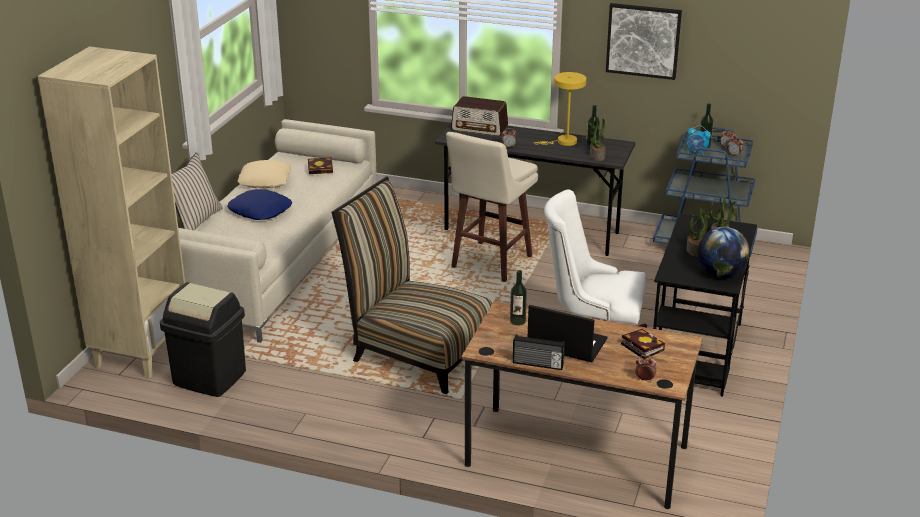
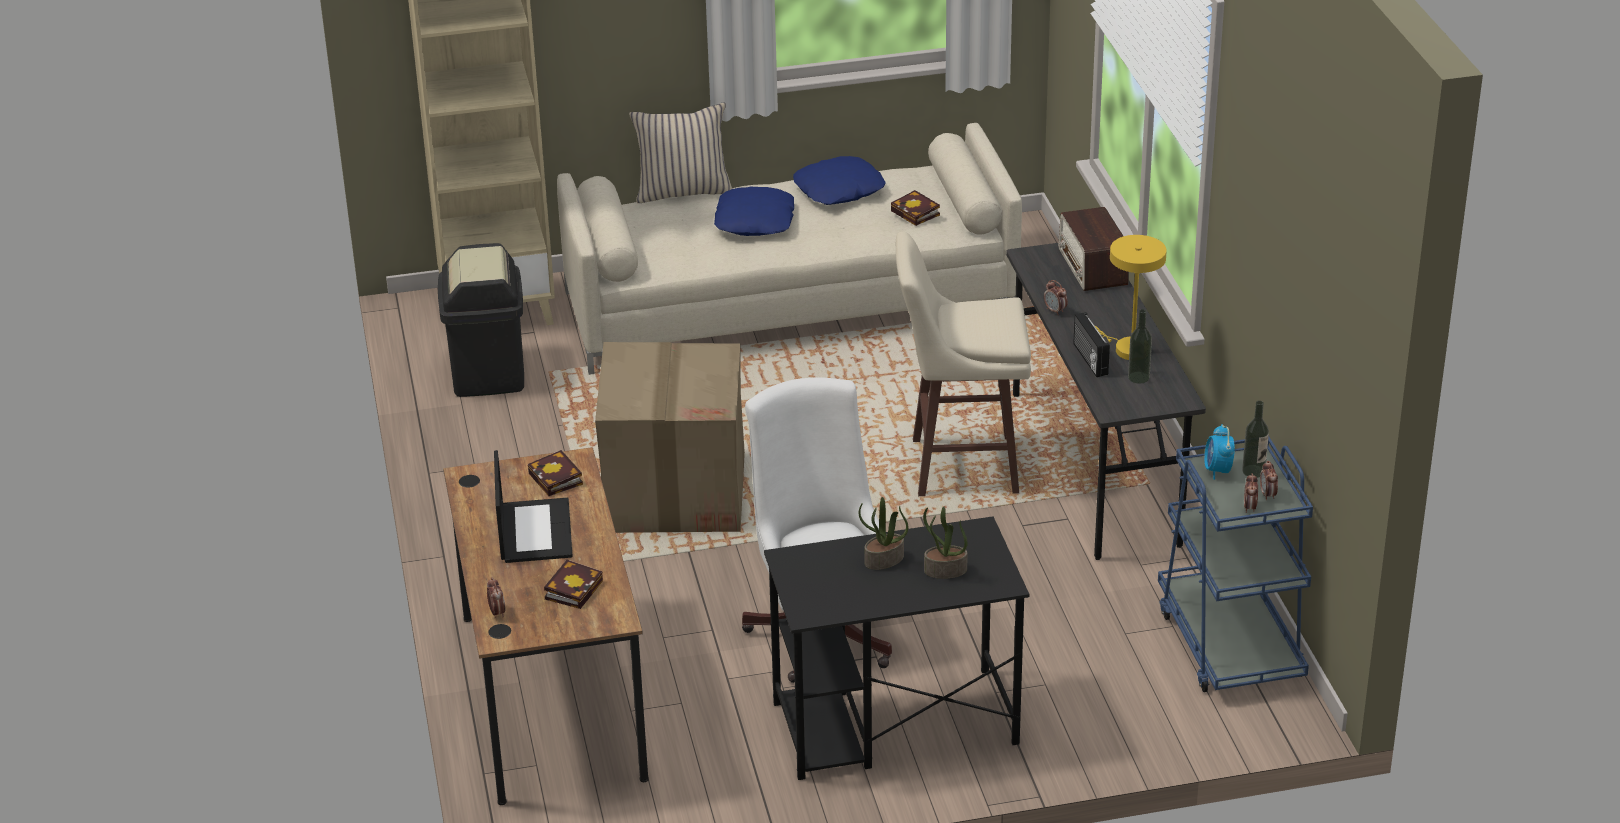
camera: 60 degrees right, 5 degrees up
beige pillow [237,160,291,188] -> blue pillow [793,156,886,205]
chair [331,177,492,394] -> cardboard box [595,342,745,533]
bottle [510,270,527,326] -> book [528,450,583,496]
radio [513,335,565,370] -> radio moved to [1073,312,1110,377]
potted plant [588,118,606,161] -> none
picture [606,3,682,80] -> none
globe [698,227,749,278] -> none

